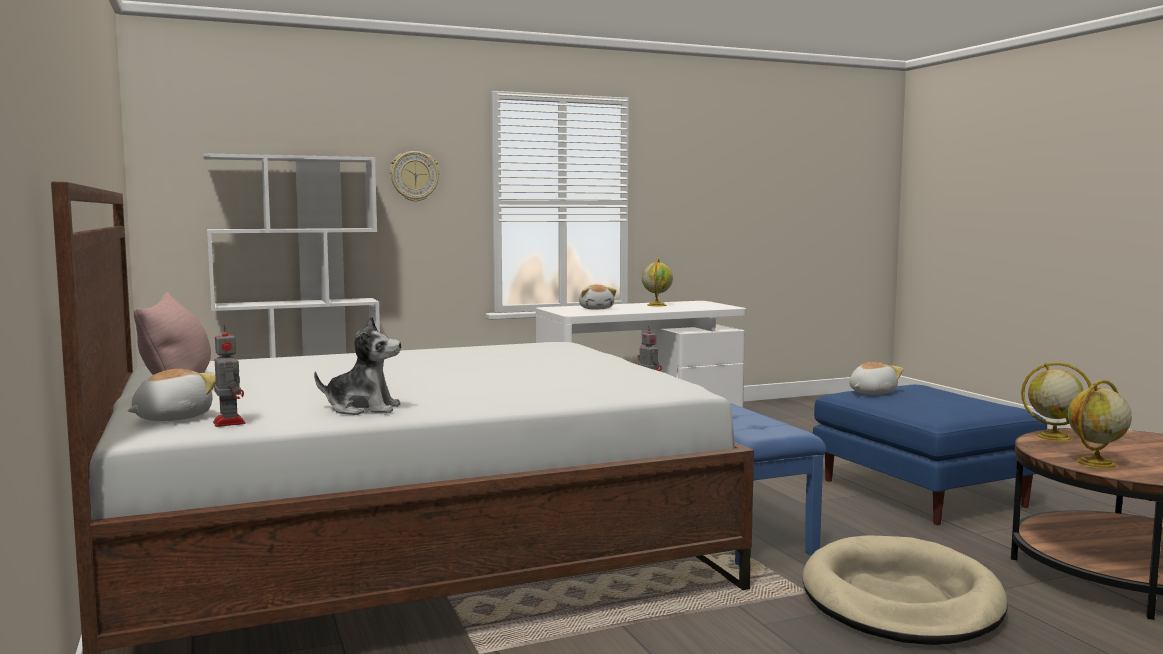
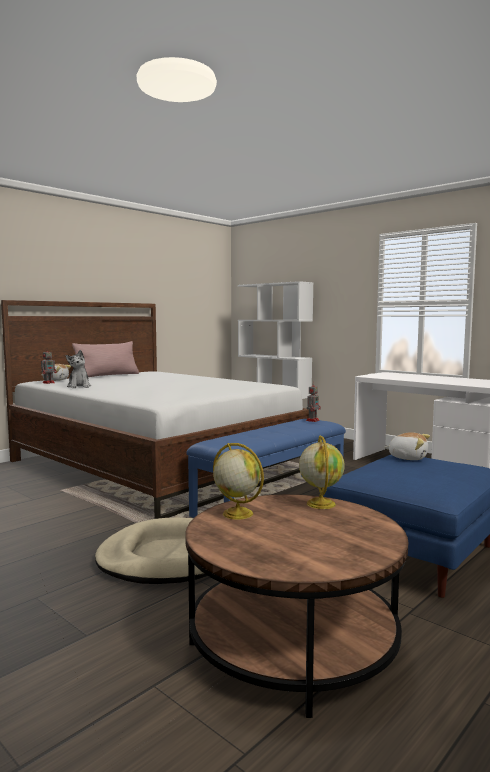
camera: 65 degrees right, 0 degrees up
wall clock [390,151,440,202] -> none
plush toy [579,285,616,309] -> none
globe [642,258,673,307] -> none

